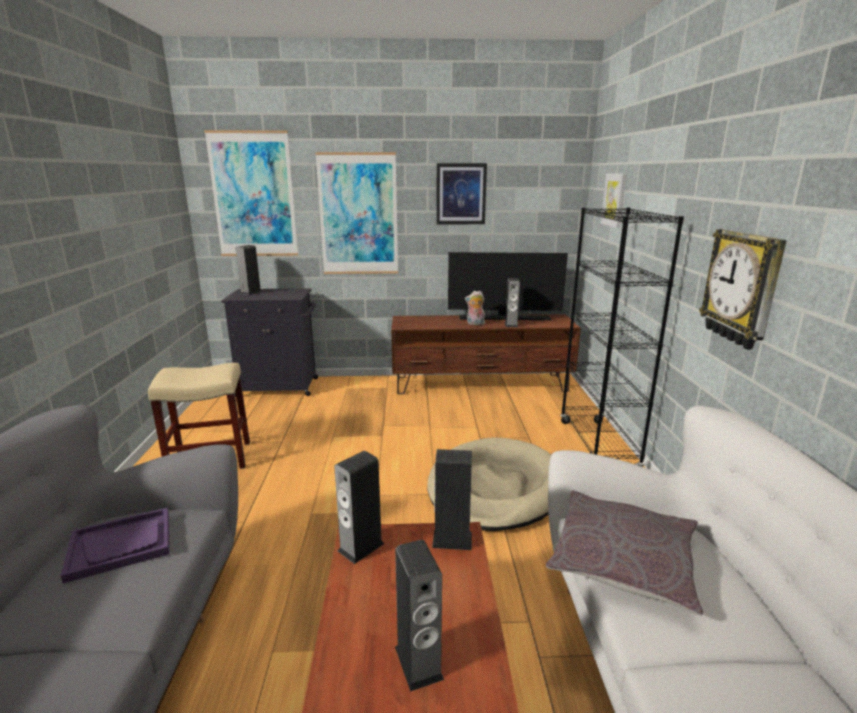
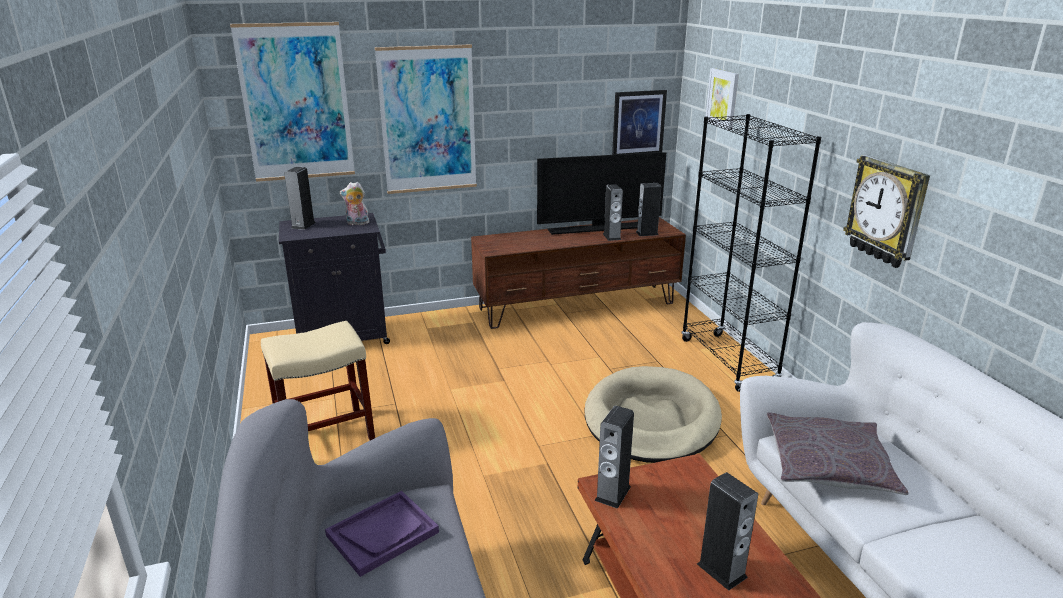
camera: 15 degrees left, 5 degrees up
speaker [432,449,472,550] -> speaker moved to [636,183,661,236]
picture [436,163,487,224] -> picture moved to [612,90,667,155]
plush toy [465,291,485,325] -> plush toy moved to [340,182,369,225]

